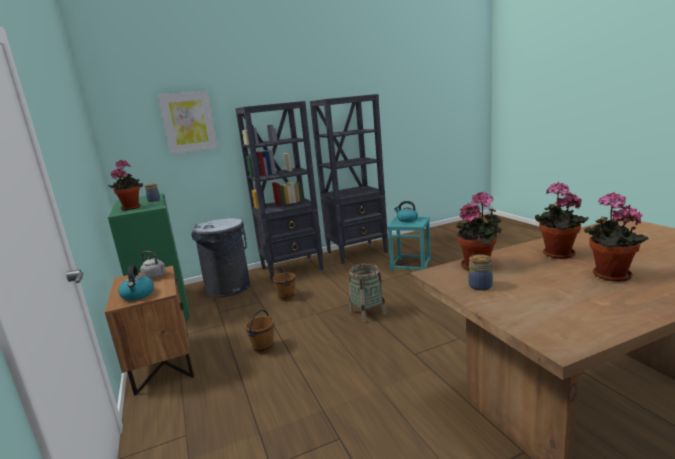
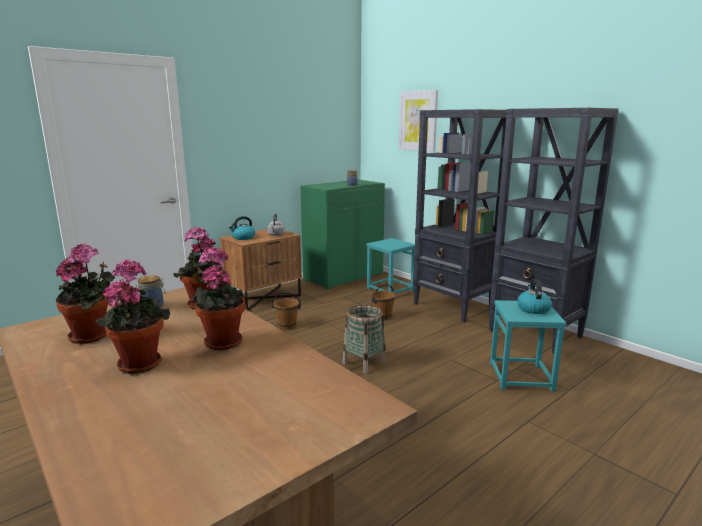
camera: 70 degrees right, 0 degrees up
potted plant [108,160,143,210] -> potted plant moved to [56,243,116,344]
grey trash can [191,218,250,297] -> turquoise stool [367,238,415,293]

